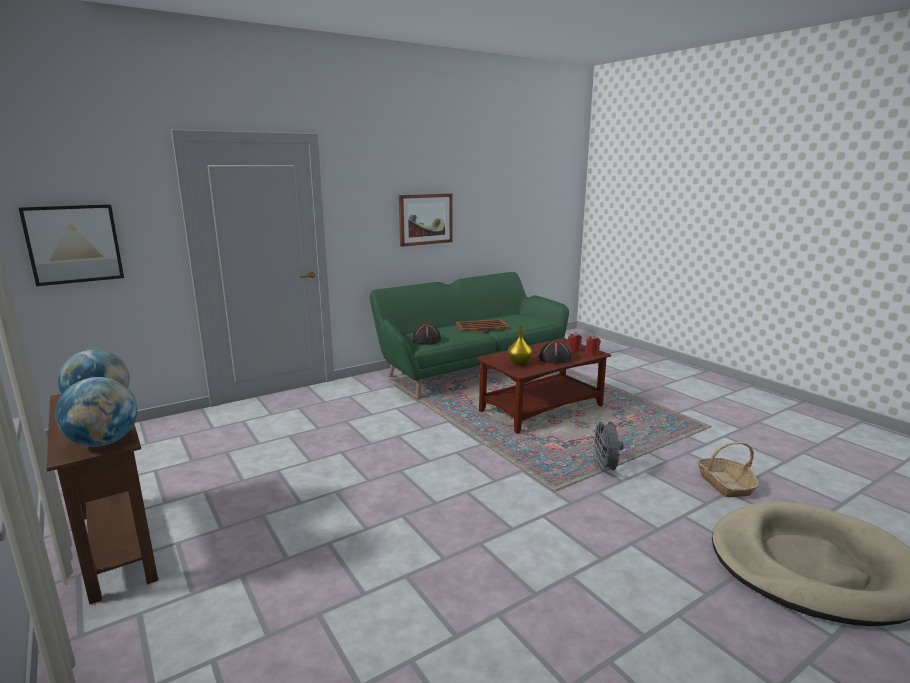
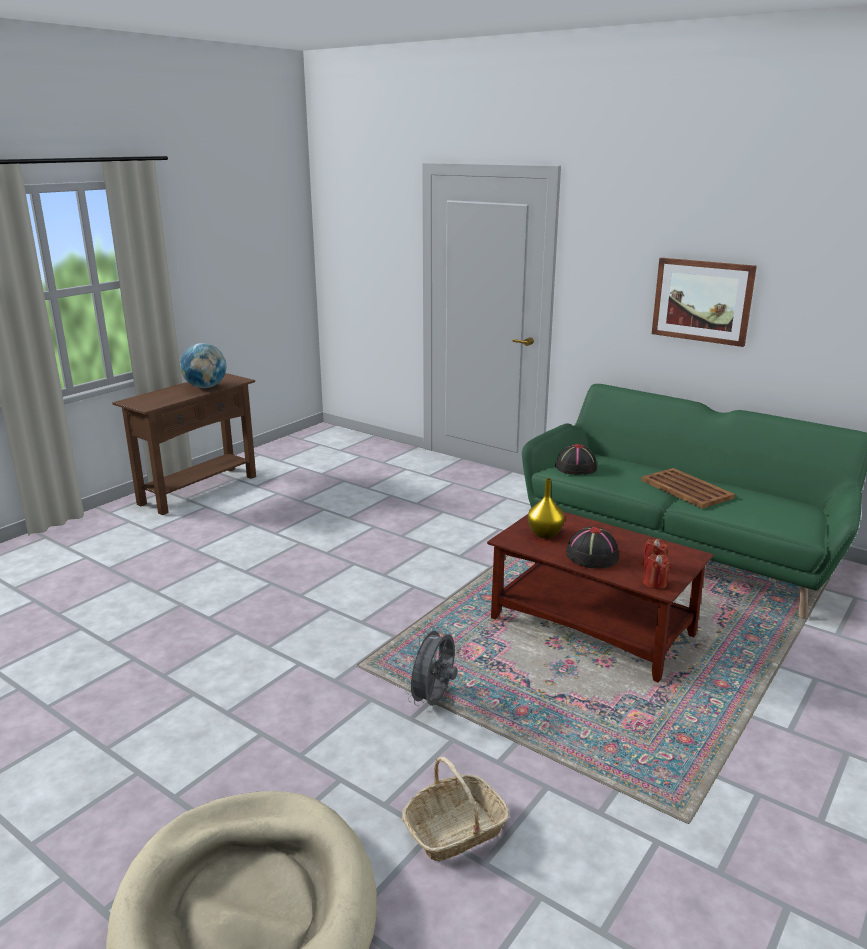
camera: 70 degrees right, 5 degrees up
picture [19,204,124,286] -> none
globe [55,377,137,447] -> none
grey fan [591,418,624,474] -> grey fan turned 45 degrees counterclockwise [405,625,458,706]

